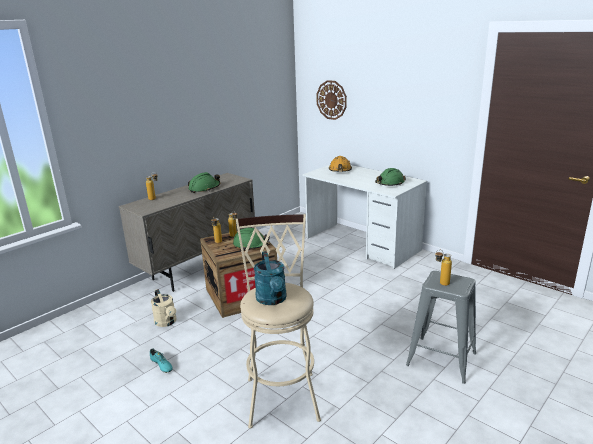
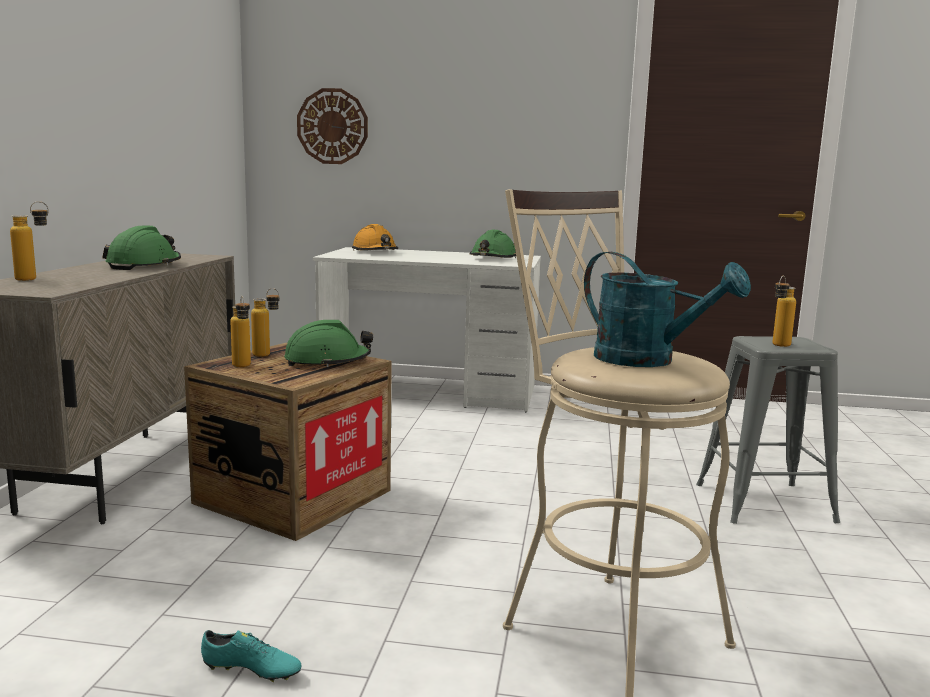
camera: 35 degrees left, 10 degrees down
beige watering can [151,289,176,327] -> none

